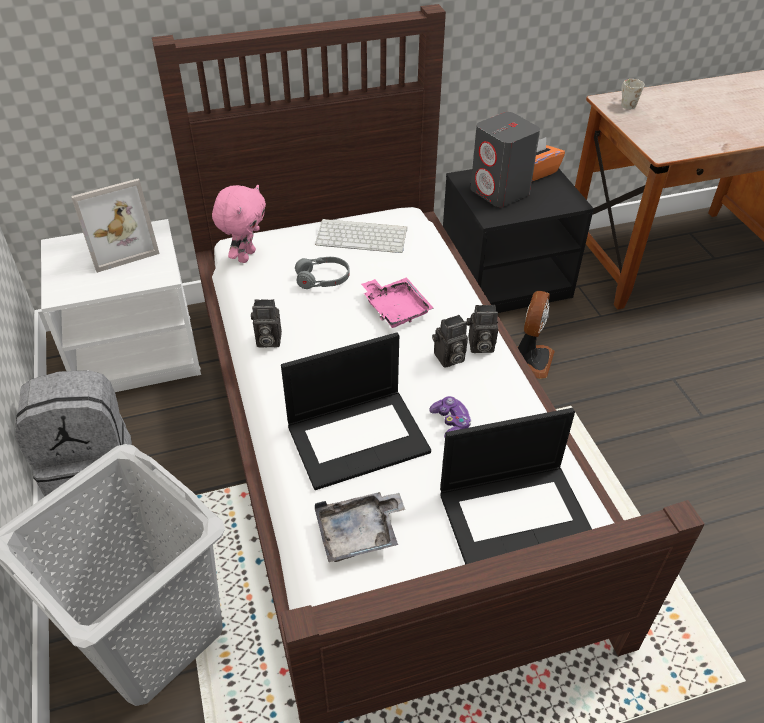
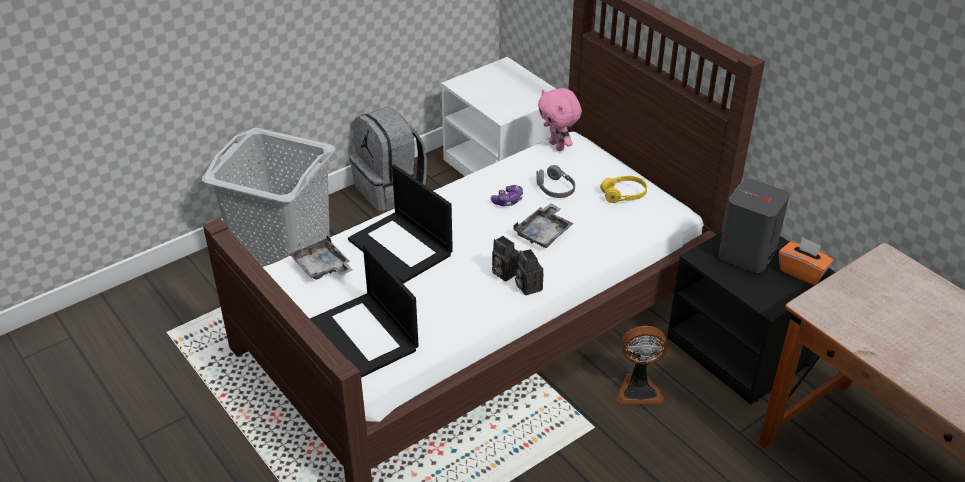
camera: 70 degrees right, 5 degrees down
picture frame [71,179,160,273] -> none
pink plush toy [212,185,266,263] -> pink plush toy turned 60 degrees clockwise [538,88,582,151]
camera [251,299,282,347] -> none
keyboard [315,219,407,253] -> yellow headphones [600,176,647,203]
pink tray [361,277,433,328] -> grey tray [513,203,574,248]
game controller [429,396,472,438] -> game controller moved to [491,185,523,206]
white mug [621,79,644,109] -> none

